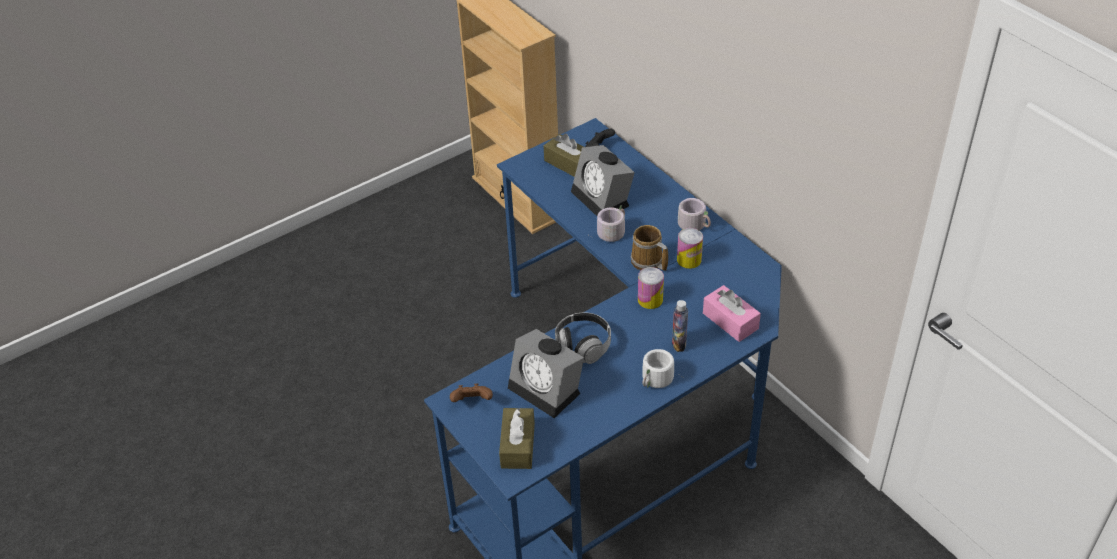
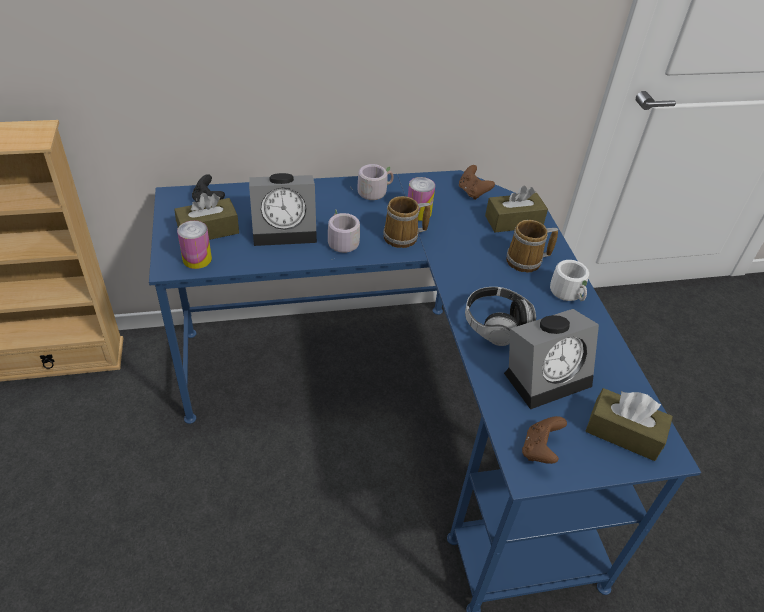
camera: 70 degrees left, 0 degrees up
can [638,267,664,309] -> can moved to [177,221,212,269]
bottle [672,300,688,352] -> mug [506,220,558,273]
pink tissue box [703,285,761,342] -> brown tissue box [485,186,548,232]
none -> brown game controller [459,165,495,200]

